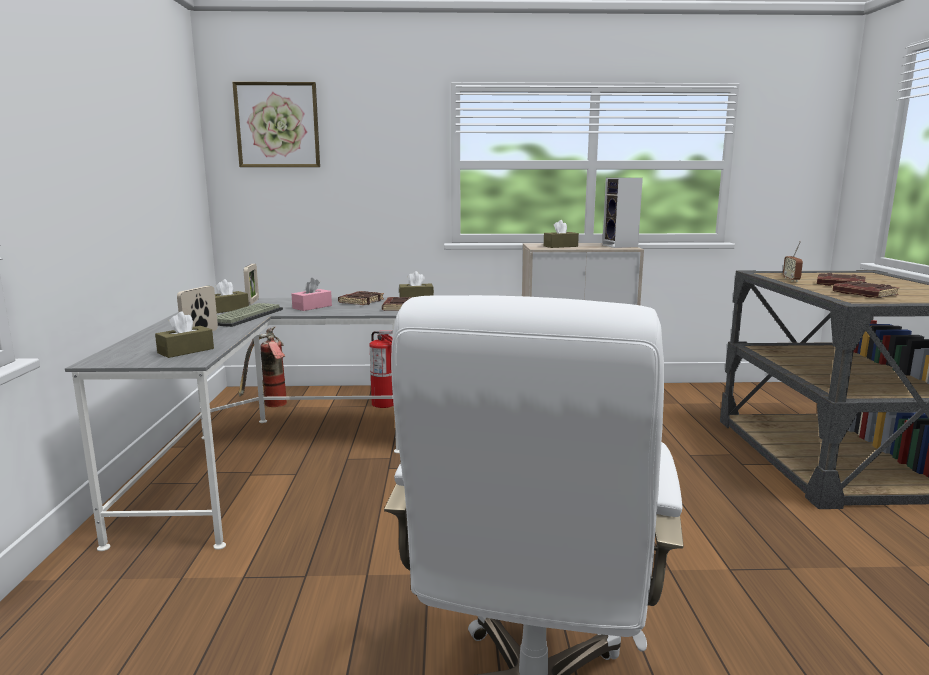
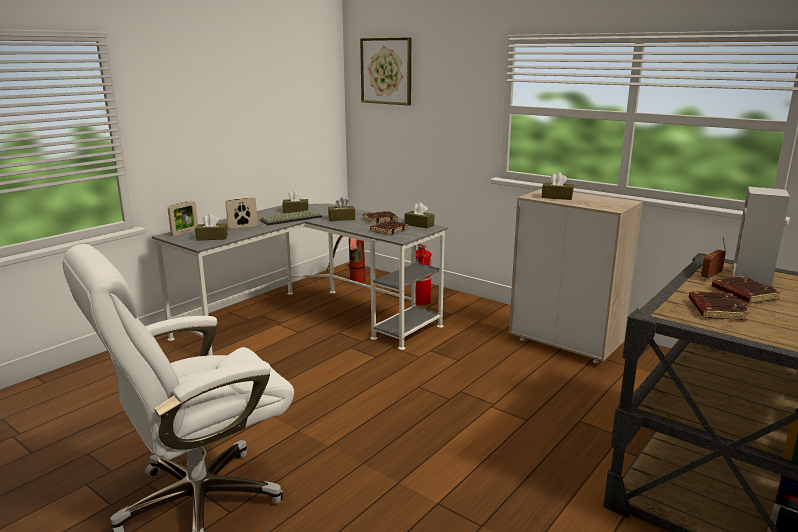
camera: 40 degrees right, 5 degrees up
picture frame [243,264,259,305] -> picture frame moved to [168,201,198,236]
pink tissue box [292,278,332,311] -> brown tissue box [328,197,355,221]
speaker [602,178,643,248] -> speaker moved to [732,186,790,286]

